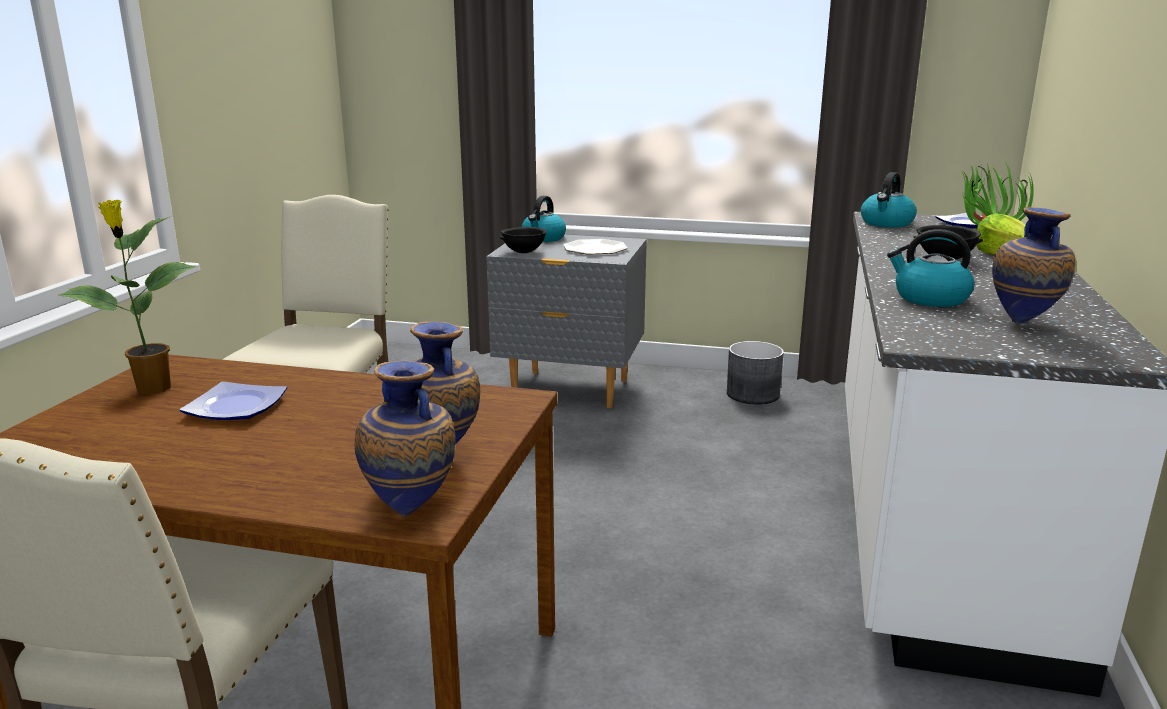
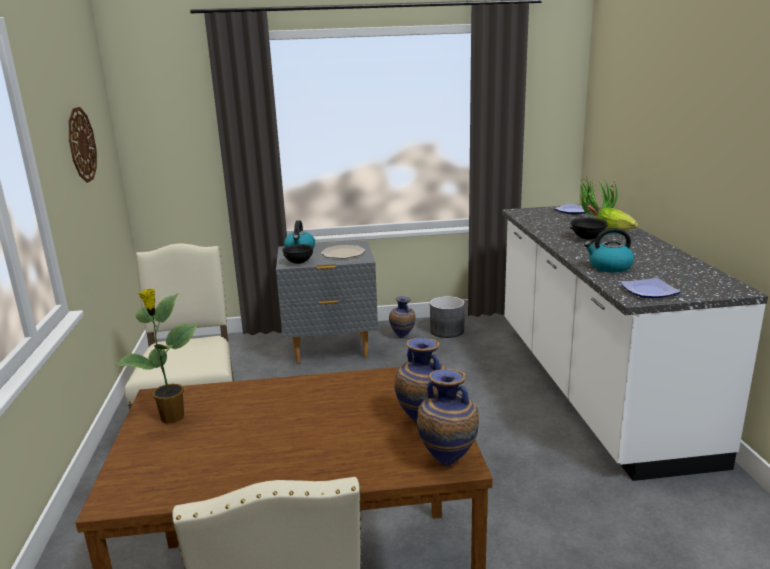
camera: 20 degrees left, 0 degrees up
plate [180,382,287,420] -> plate moved to [620,278,681,298]
kettle [861,172,917,228] -> none
vase [992,207,1075,323] -> vase moved to [389,296,416,338]
none -> wall clock [69,107,97,183]

